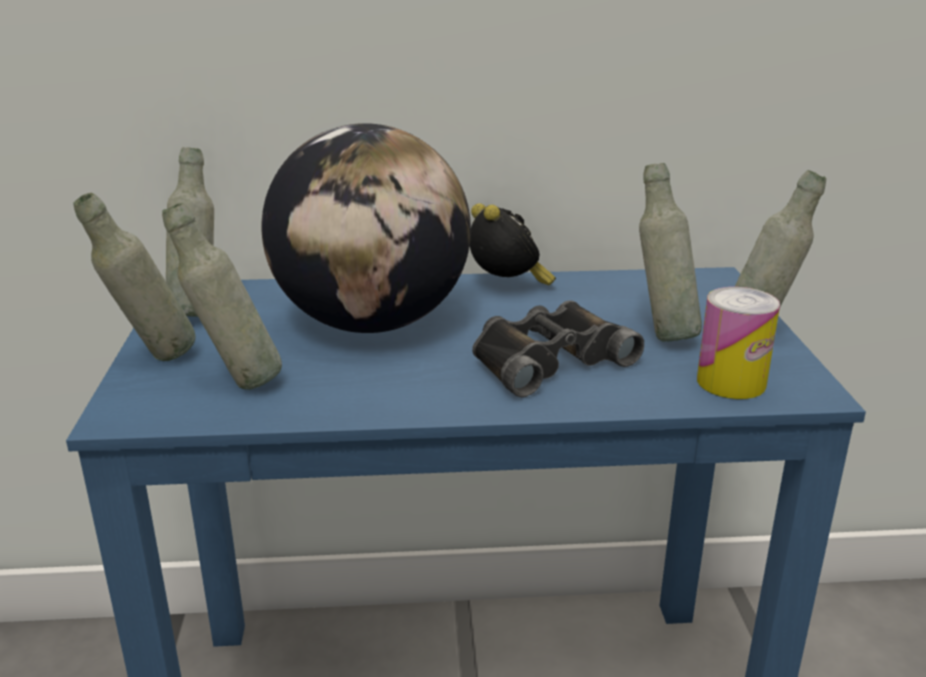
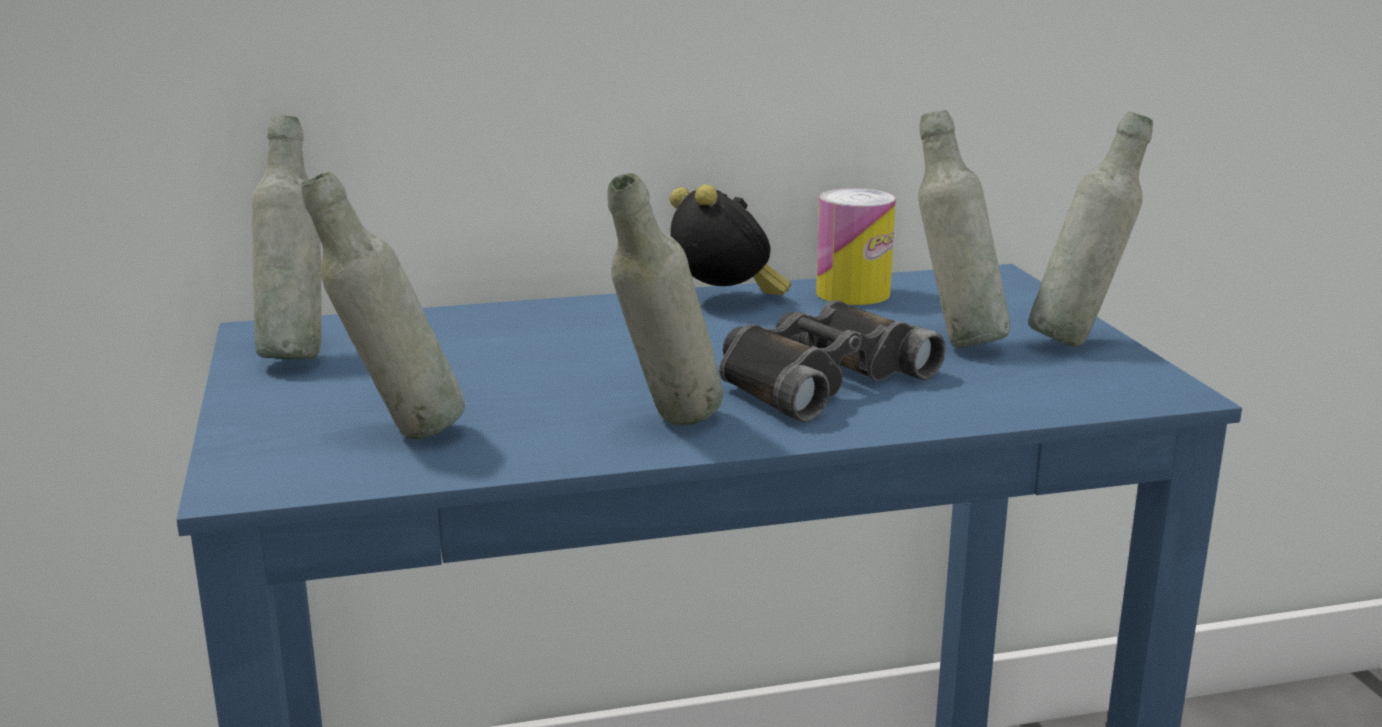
camera: 10 degrees left, 5 degrees down
grey bottle [73,193,196,361] -> grey bottle moved to [608,173,723,426]
globe [262,123,471,333] -> none
can [697,287,780,399] -> can moved to [816,188,896,305]

